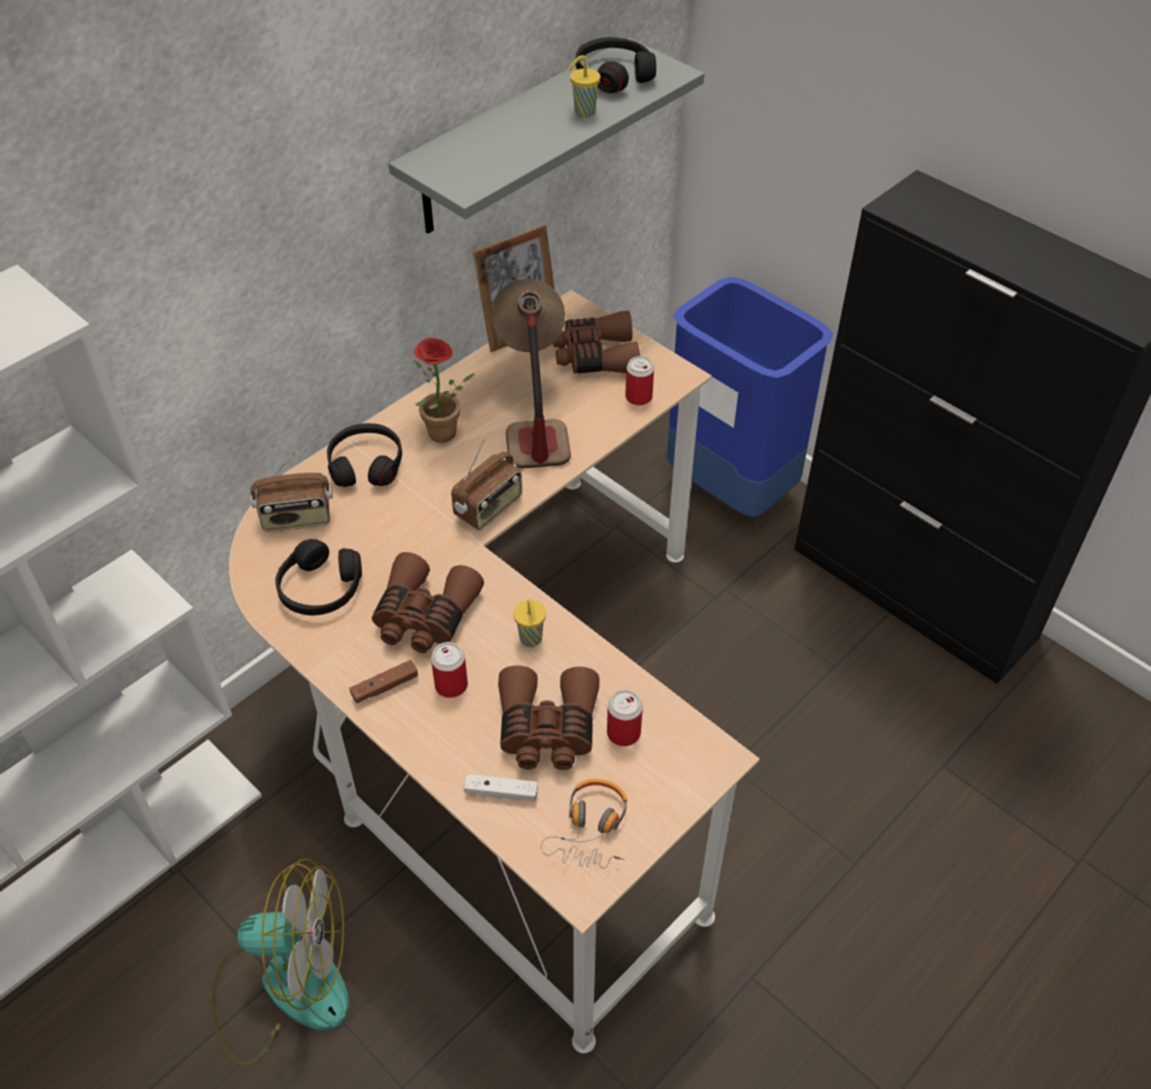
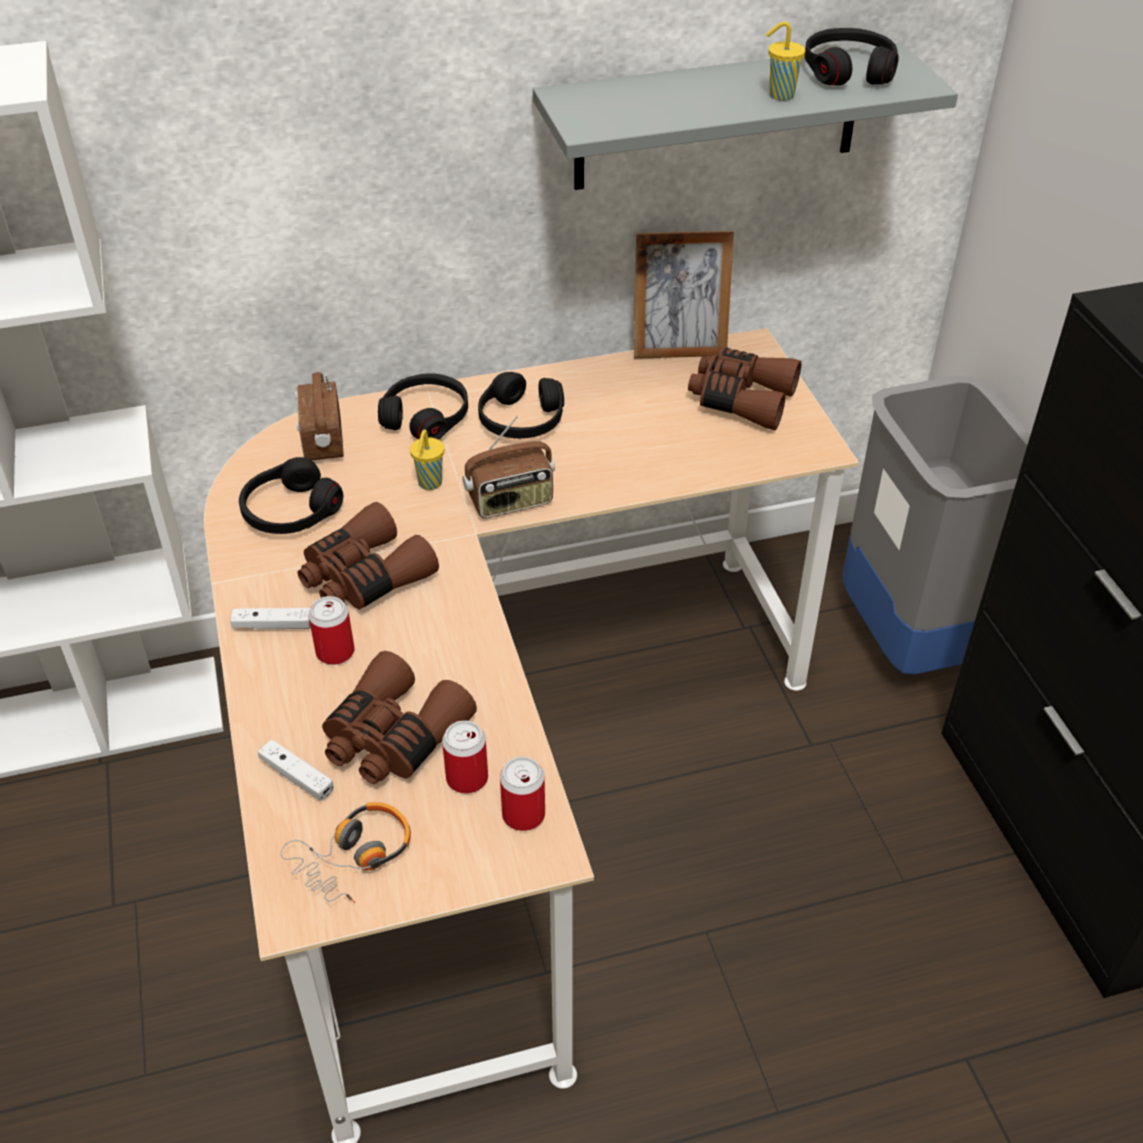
camera: 30 degrees right, 5 degrees down
fan [211,859,349,1066] -> none
radio [250,451,333,532] -> radio turned 60 degrees clockwise [295,372,344,460]
brown game controller [350,660,418,704] -> white game controller [230,608,311,629]
potted plant [413,338,475,443] -> black headphones [478,372,564,439]
table lamp [491,279,571,469] -> none
yellow cup [513,599,546,647] -> yellow cup moved to [410,429,445,490]
can [625,356,654,405] -> can moved to [500,757,545,831]
blue trash can [667,277,833,517] -> grey trash can [843,376,1031,675]

